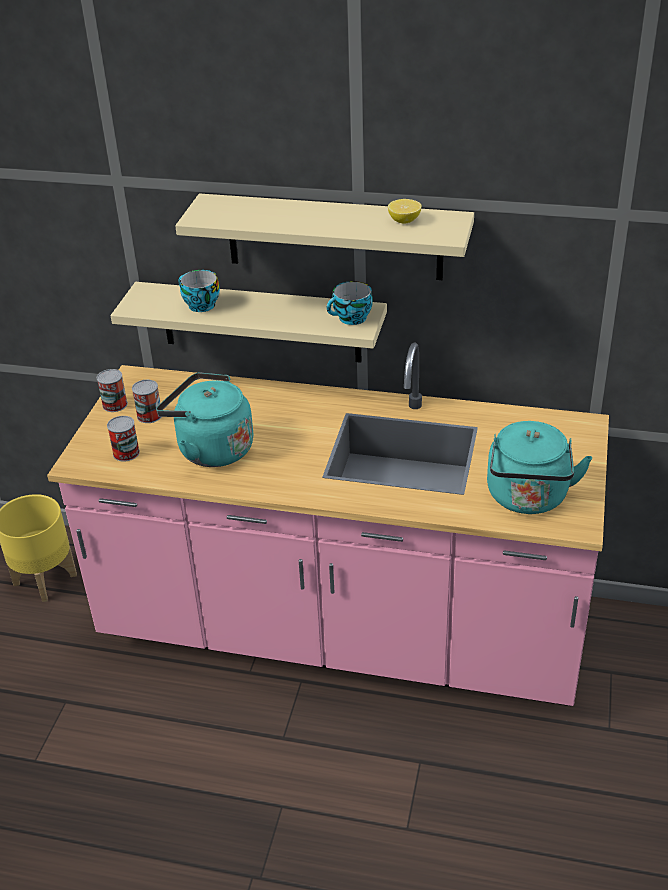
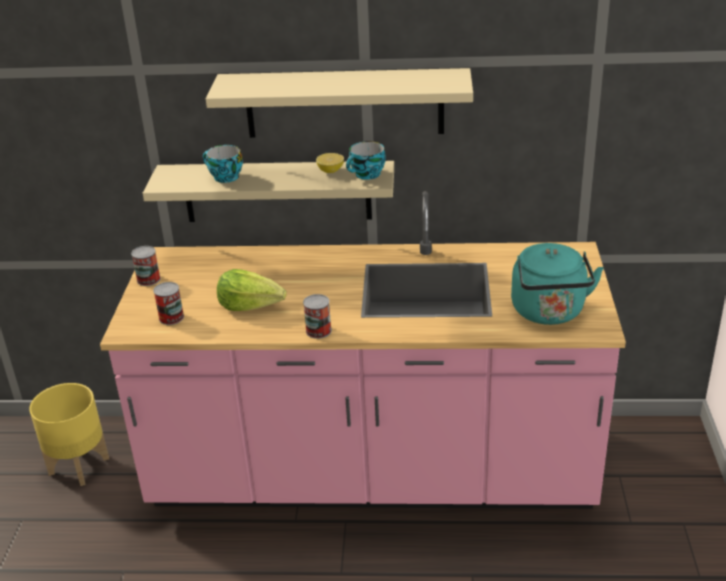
camera: 10 degrees left, 5 degrees down
can [132,380,162,423] -> can moved to [303,294,332,339]
turquoise kettle [156,372,253,467] -> lettuce [217,269,287,311]
lemon [388,199,422,224] -> lemon moved to [316,153,344,173]

